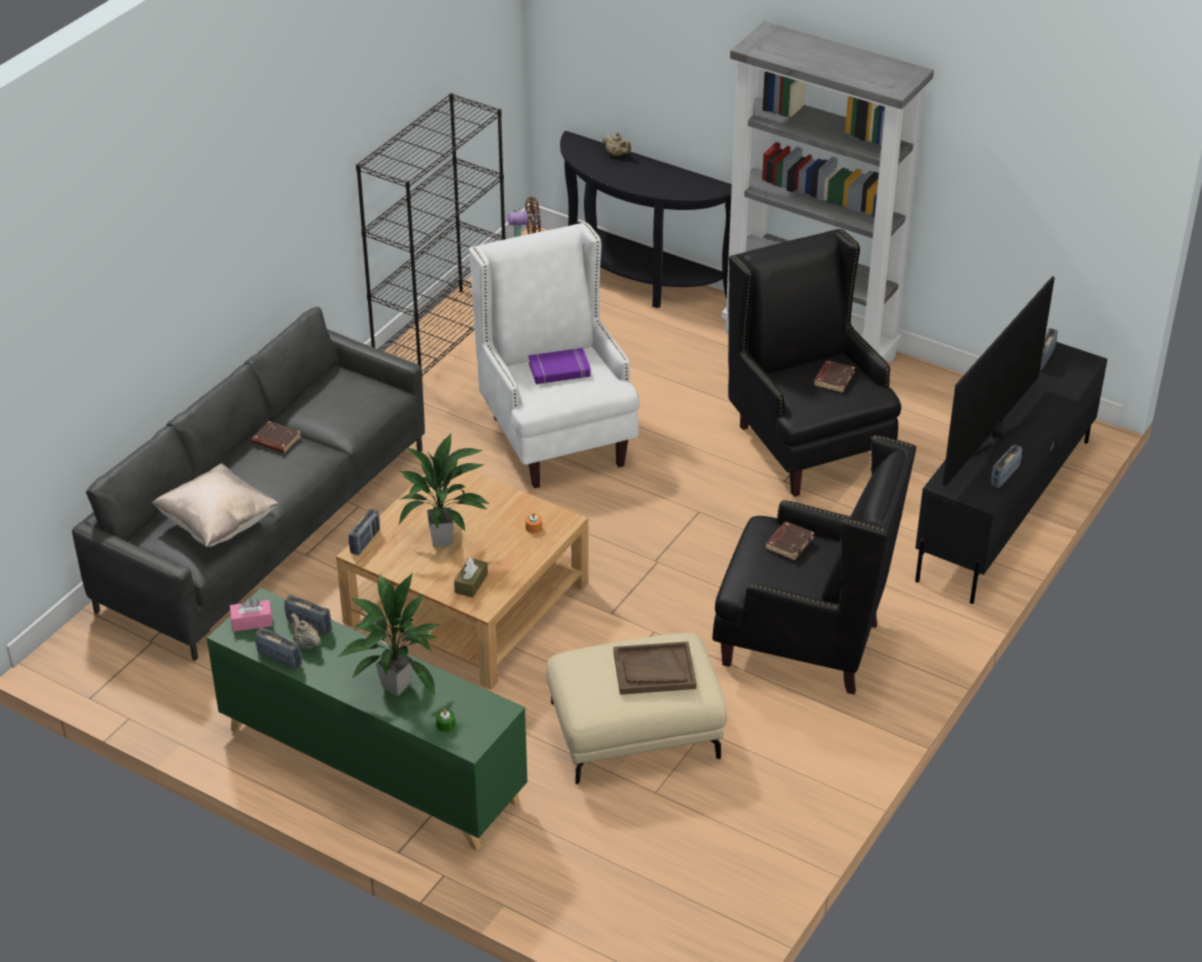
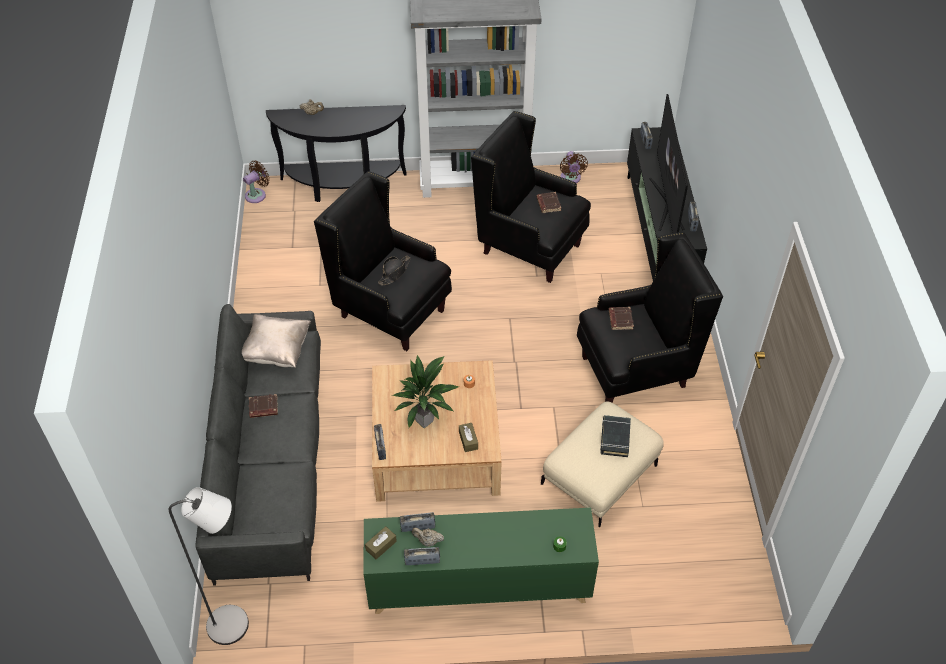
camera: 35 degrees left, 10 degrees up
beige pillow [151,464,279,547] -> beige pillow moved to [242,314,311,368]
pink tissue box [230,598,273,631] -> brown tissue box [365,526,397,559]
potted plant [337,573,441,696] -> none
black bookcase [356,93,506,384] -> none
white armchair [469,223,640,489] -> black armchair [314,171,452,351]
purple book [528,348,591,384] -> black hat [378,256,411,286]
brown tray [613,641,697,695] -> black book [600,415,631,457]
none -> grey floor lamp [169,487,249,645]
none -> brown fan [560,151,588,183]

